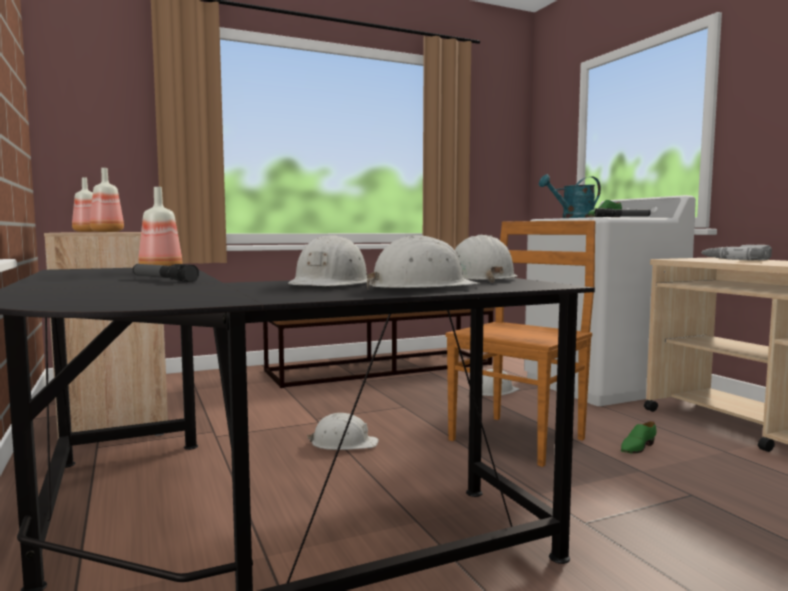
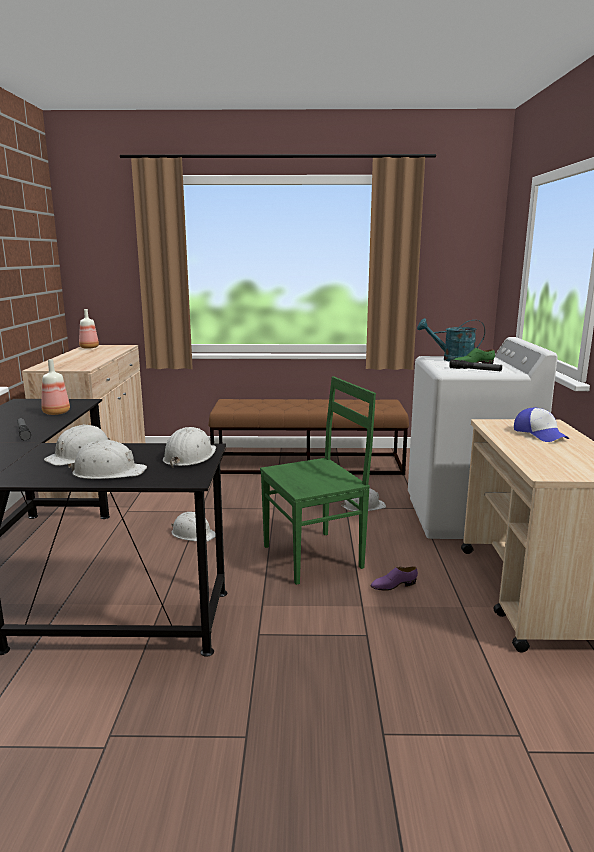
camera: 25 degrees right, 10 degrees up
bottle [90,168,124,232] -> none
brown chair [446,220,596,467] -> green chair [260,377,376,585]
green shoe [621,421,656,454] -> purple shoe [371,566,418,591]
power drill [701,245,772,260] -> cap [514,408,569,442]

